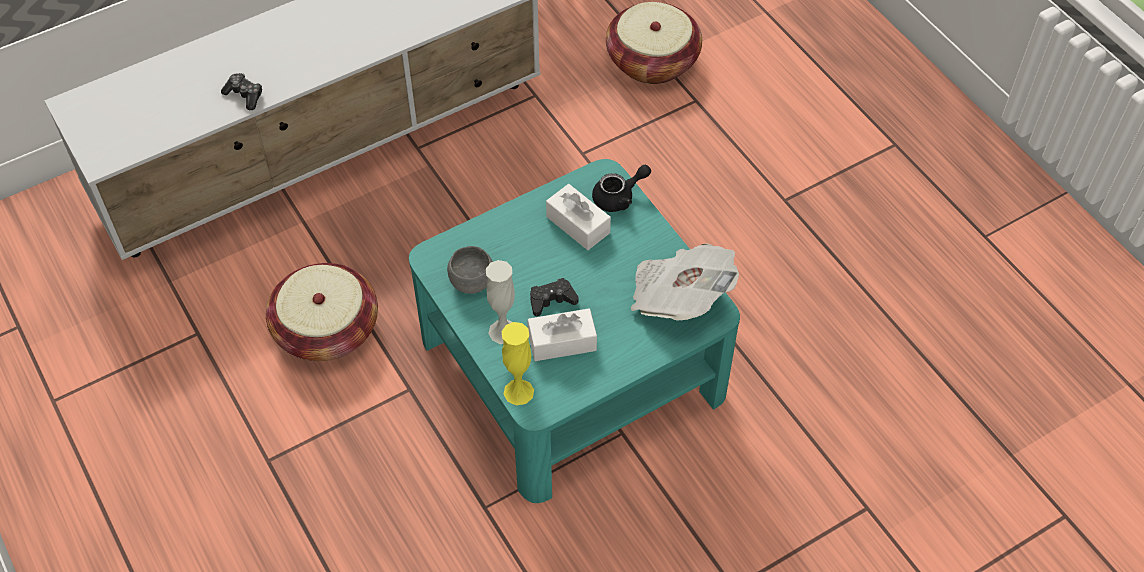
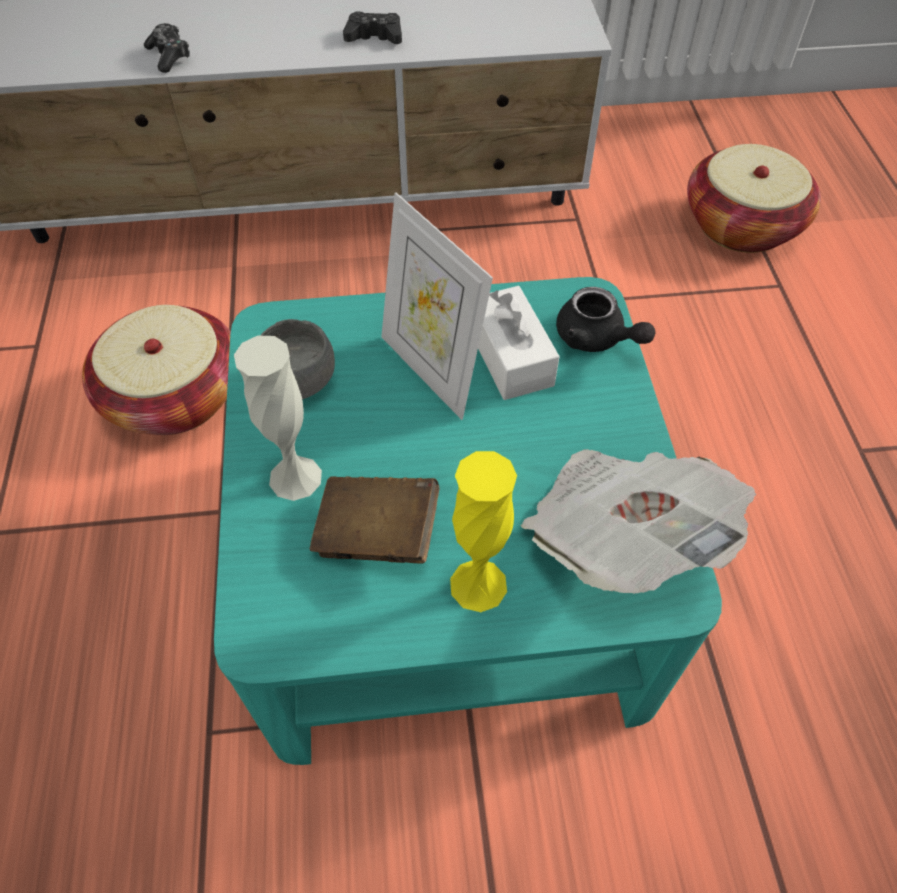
camera: 25 degrees right, 0 degrees up
yellow vase [502,322,534,406] -> yellow vase moved to [450,451,517,612]
white tissue box [528,308,597,361] -> brown book [310,476,439,563]
black game controller [530,278,578,316] -> black game controller moved to [343,11,402,44]
black teapot [592,165,651,212] -> black teapot turned 45 degrees clockwise [556,287,656,352]
none -> picture frame [381,193,493,420]

